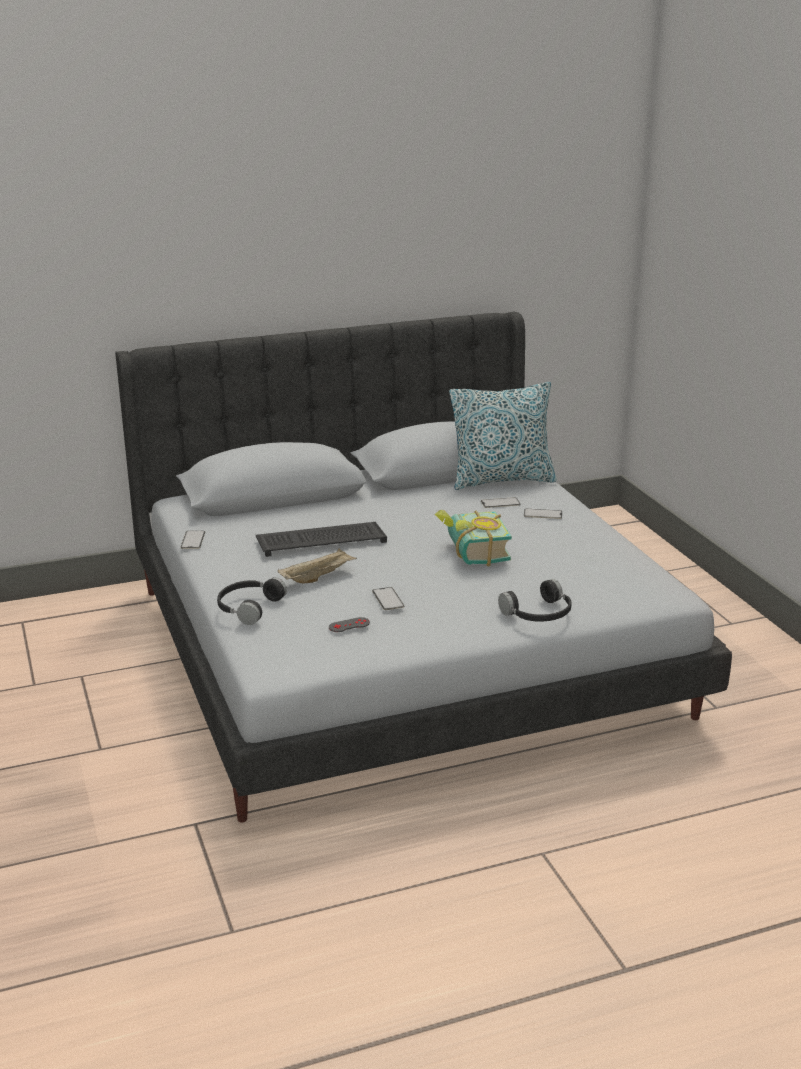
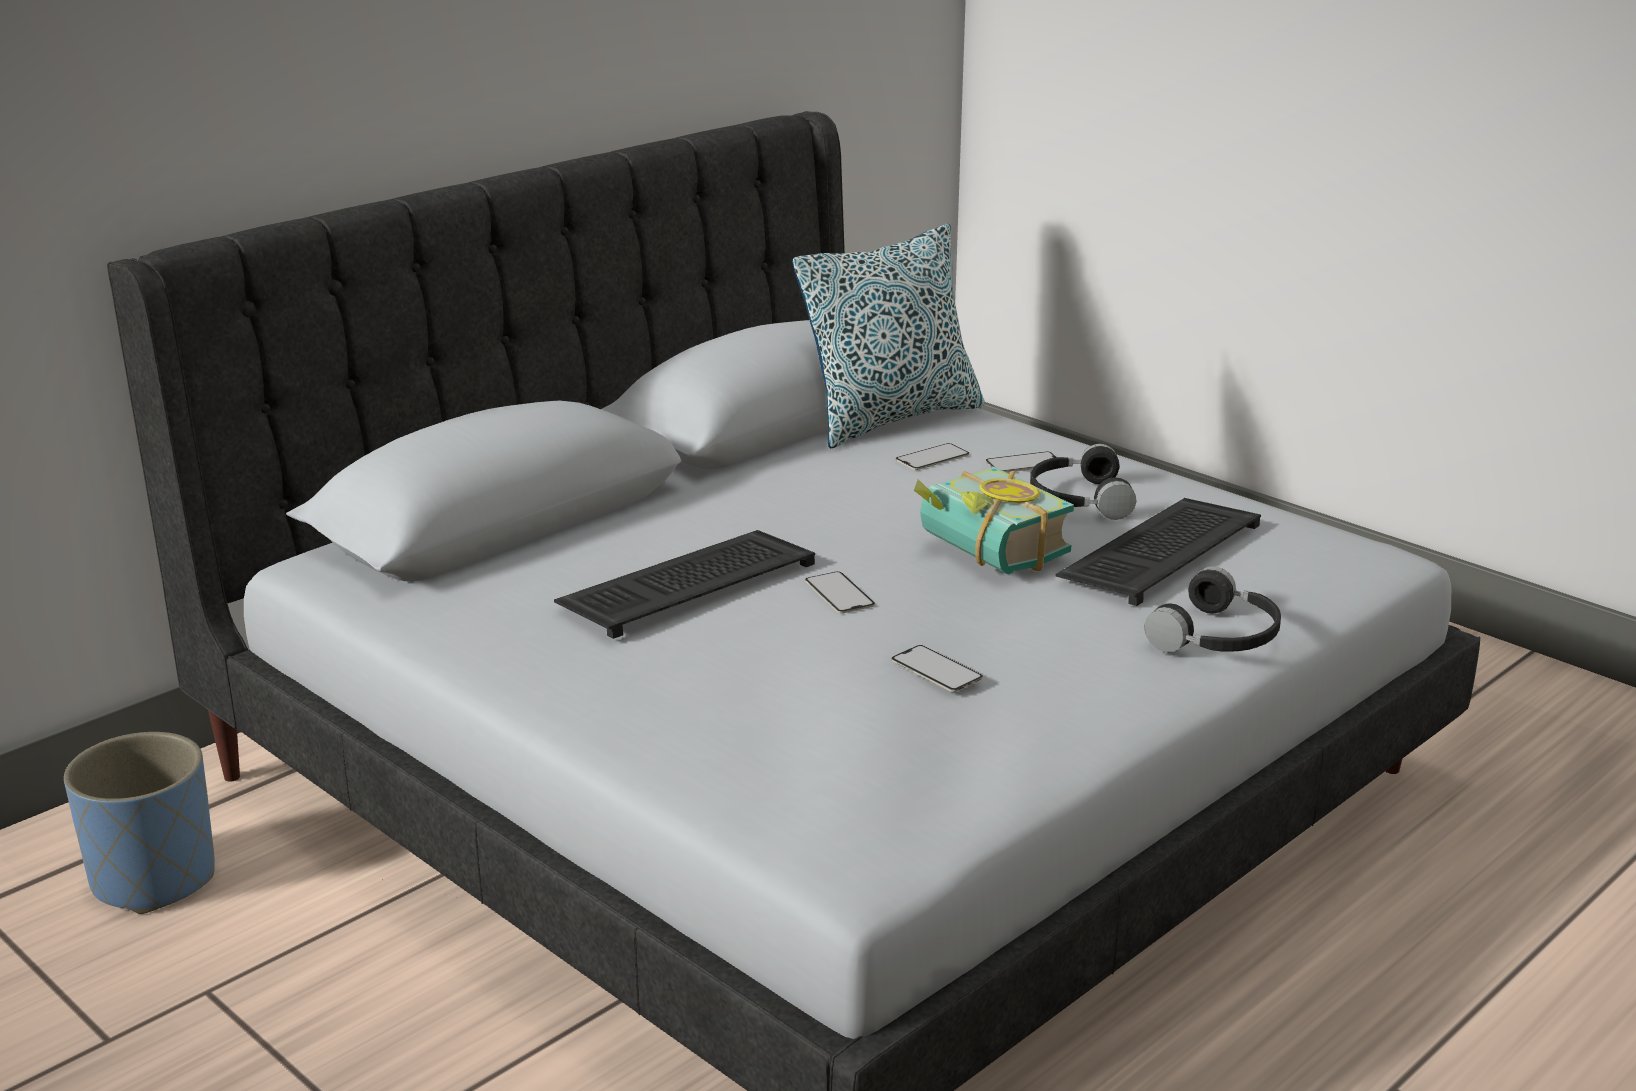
camera: 25 degrees left, 0 degrees up
phone [180,531,205,549] -> phone moved to [805,571,875,613]
black headphones [217,577,287,625] -> black headphones moved to [1030,444,1136,520]
beige tray [278,548,357,584] -> none
grey game controller [329,617,370,632] -> none
none -> blue planter [64,732,215,914]
none -> keyboard [1056,498,1261,606]

